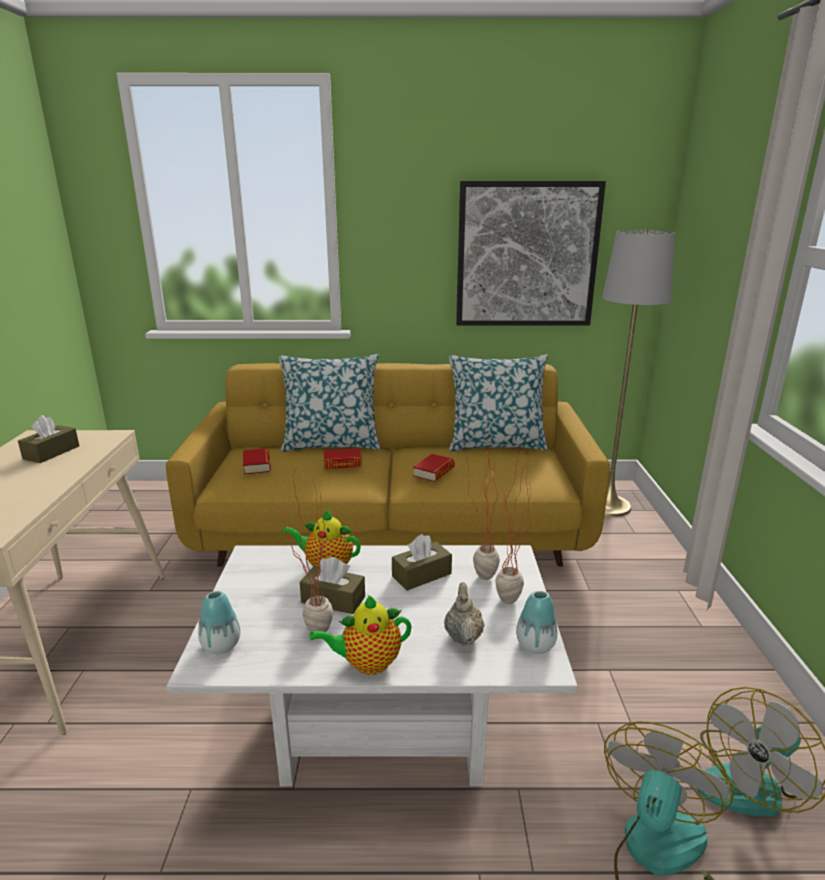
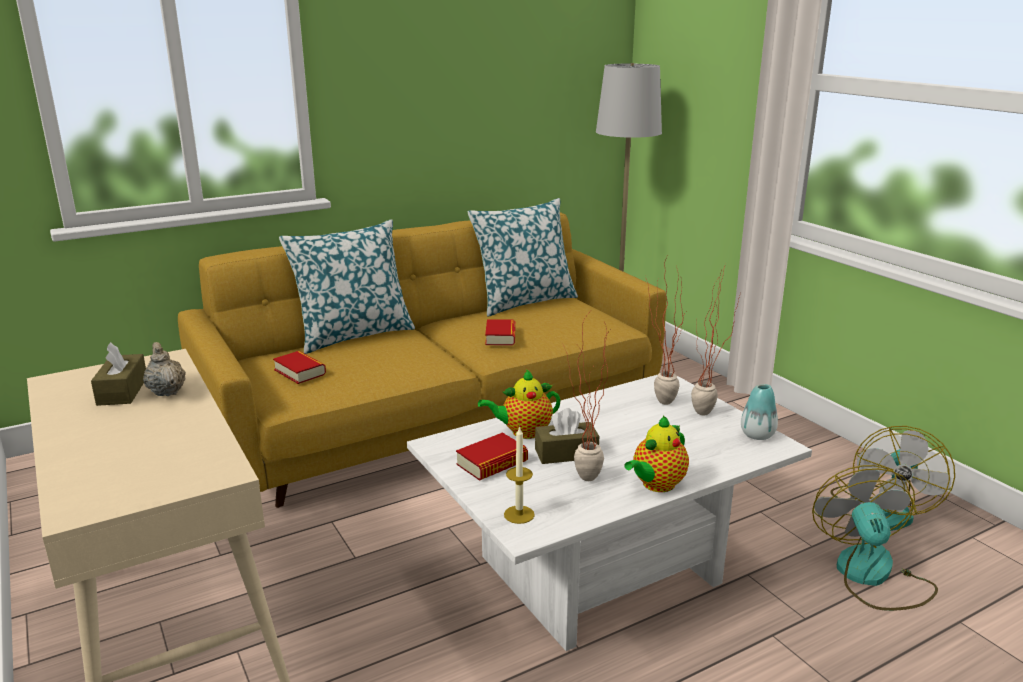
camera: 30 degrees left, 0 degrees up
vase [198,591,241,654] -> candle [504,426,535,524]
book [323,448,362,469] -> book moved to [456,432,528,481]
brown tissue box [392,534,452,591] -> none
beige teapot [444,582,485,646] -> beige teapot moved to [143,342,186,396]
picture [456,181,606,326] -> none

